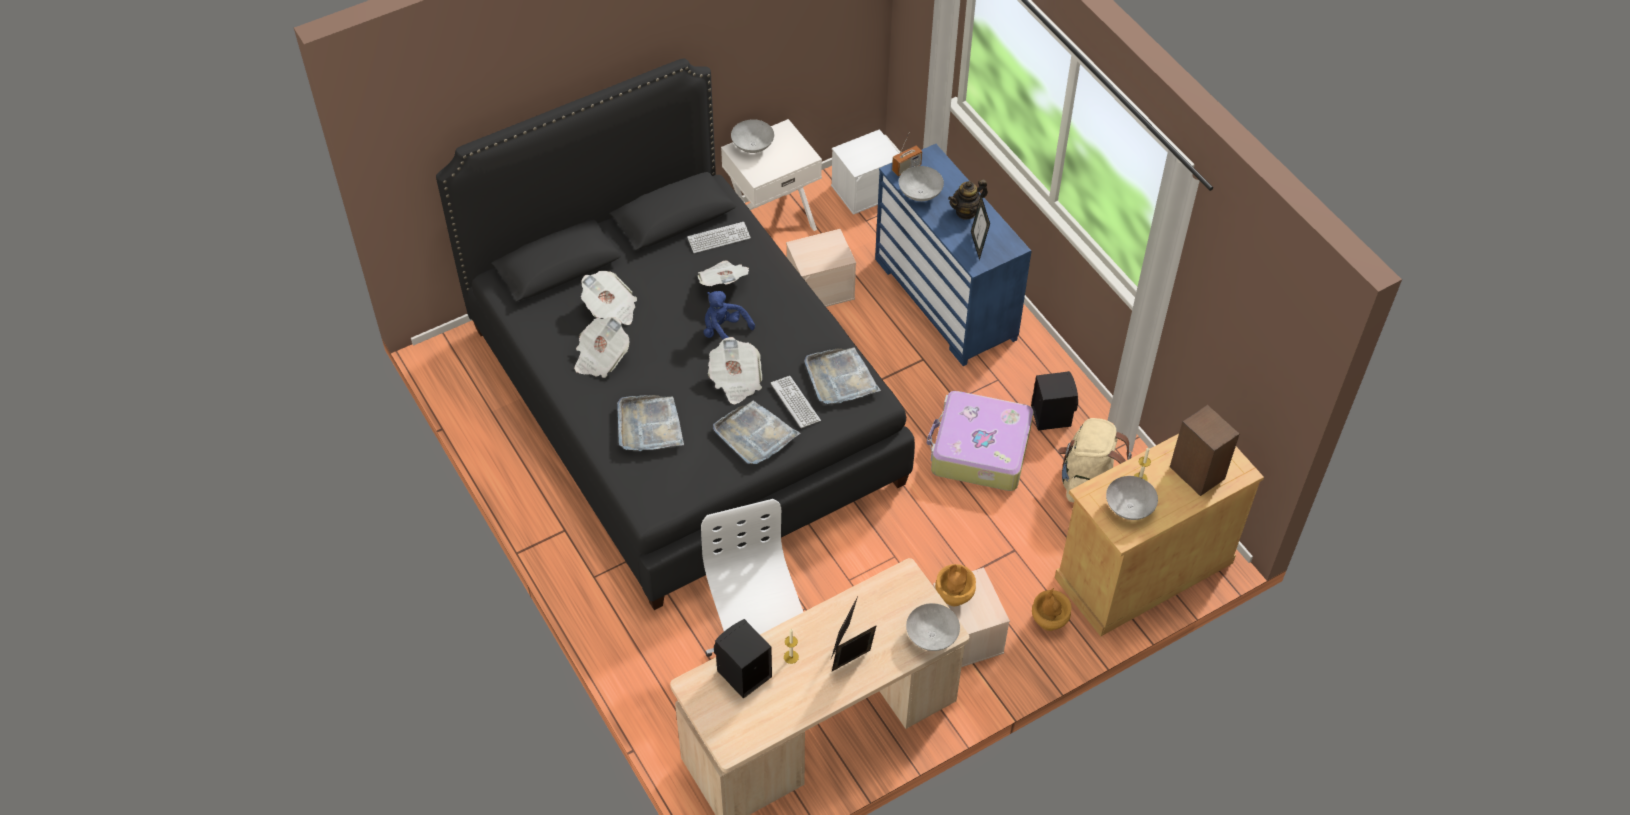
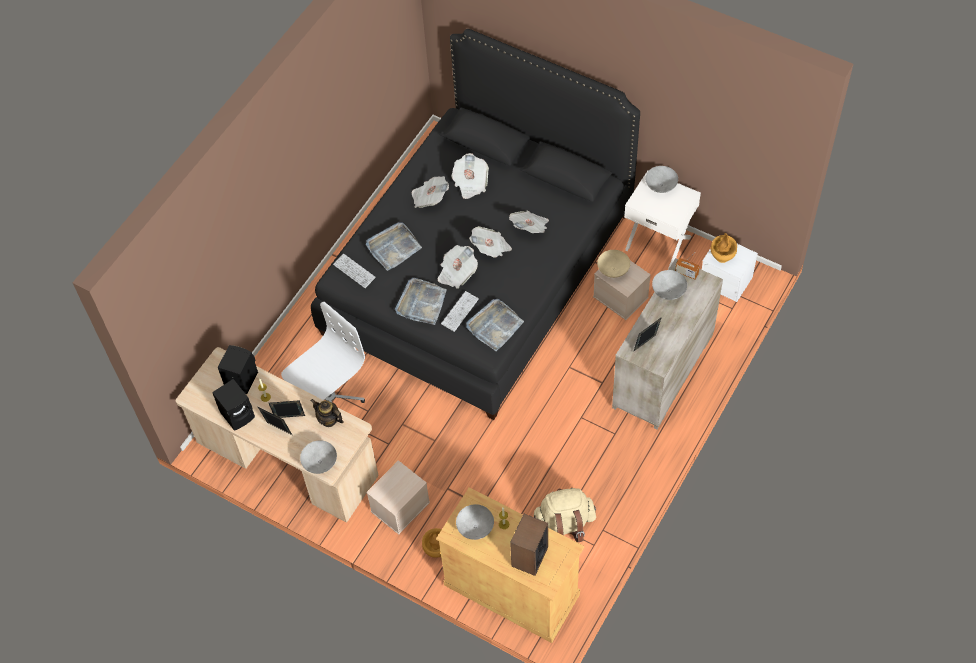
camera: 65 degrees right, 5 degrees up
keyboard [687,222,751,253] -> keyboard moved to [333,254,376,288]
blue plush toy [703,291,755,339] -> newspaper [469,226,512,258]
blue dresser [875,144,1031,366] -> beige dresser [612,258,723,429]
suitcase [927,391,1033,491] -> none
brown vase [935,564,976,606] -> brown vase moved to [710,233,737,263]
teapot [948,179,988,220] -> teapot moved to [311,399,343,427]
black speaker [1031,371,1078,431] -> black speaker moved to [212,379,255,431]
none -> beige bowl [597,250,630,278]

